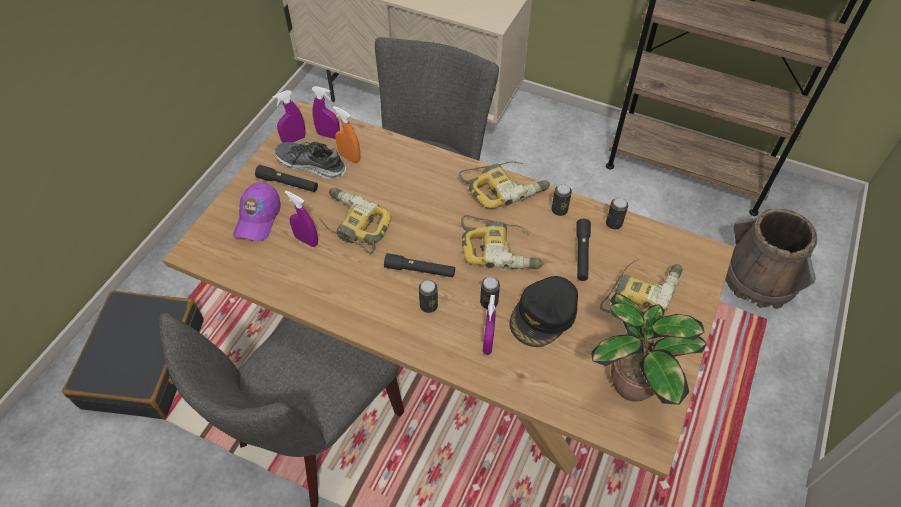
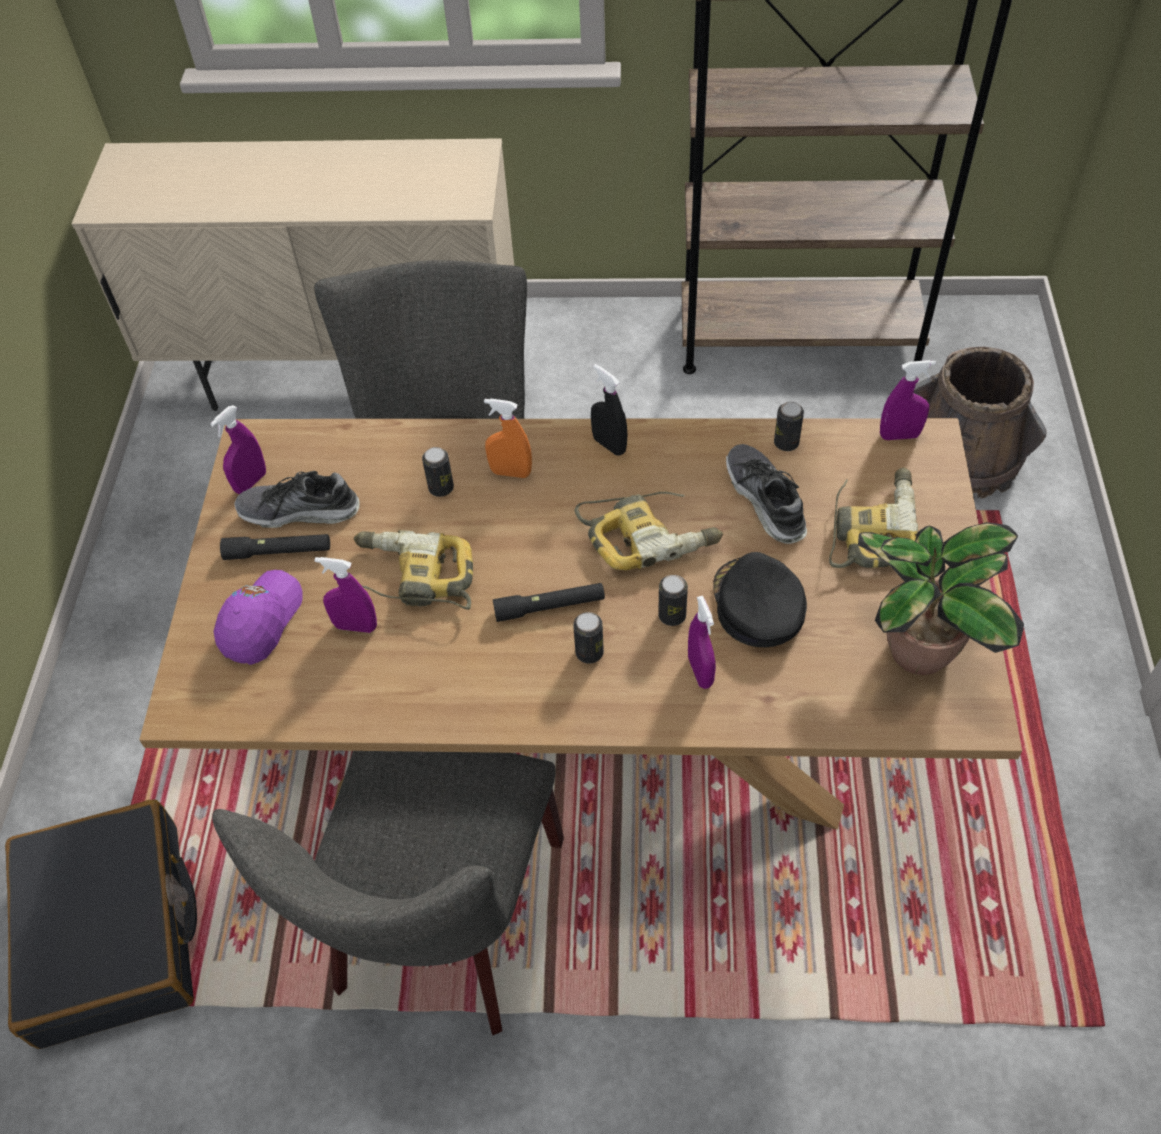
camera: 20 degrees left, 0 degrees up
purple cap [233,183,281,241] -> purple cap turned 150 degrees counterclockwise [214,570,303,665]
purple spray bottle [312,86,340,139] -> purple spray bottle moved to [880,360,936,440]
orange spray bottle [333,106,361,163] -> orange spray bottle moved to [484,398,532,478]
power drill [459,161,550,208] -> black spray bottle [591,364,627,455]
black cap [510,276,578,347] -> black cap turned 150 degrees clockwise [713,552,807,647]
can [551,184,572,216] -> can moved to [422,447,454,497]
black flashlight [576,219,591,281] -> shoe [726,444,807,544]

